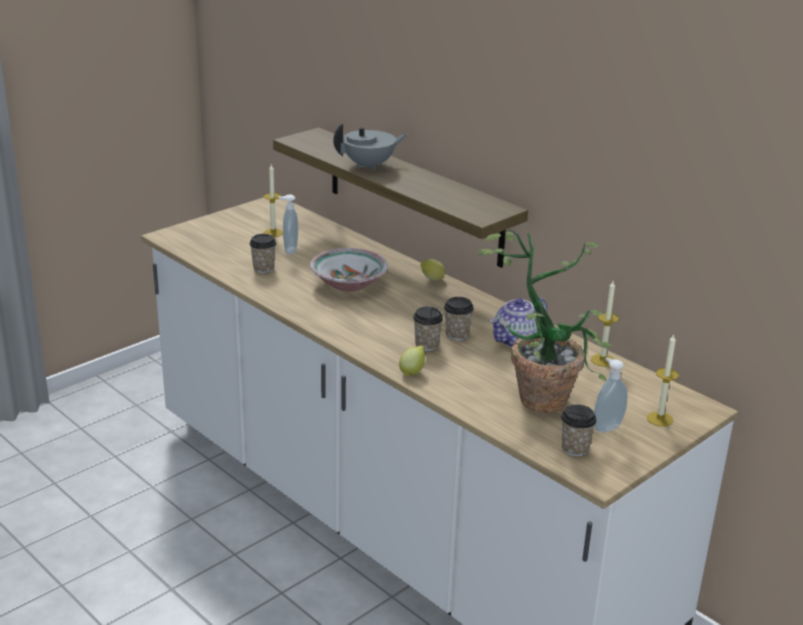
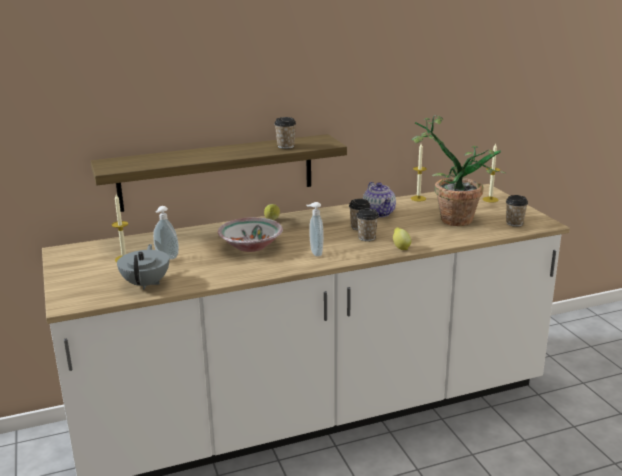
camera: 65 degrees left, 5 degrees down
cup [250,234,276,273] -> cup moved to [274,117,296,149]
grey teapot [333,124,408,171] -> grey teapot moved to [117,244,169,290]
soap dispenser [594,357,628,433] -> soap dispenser moved to [306,202,324,257]

